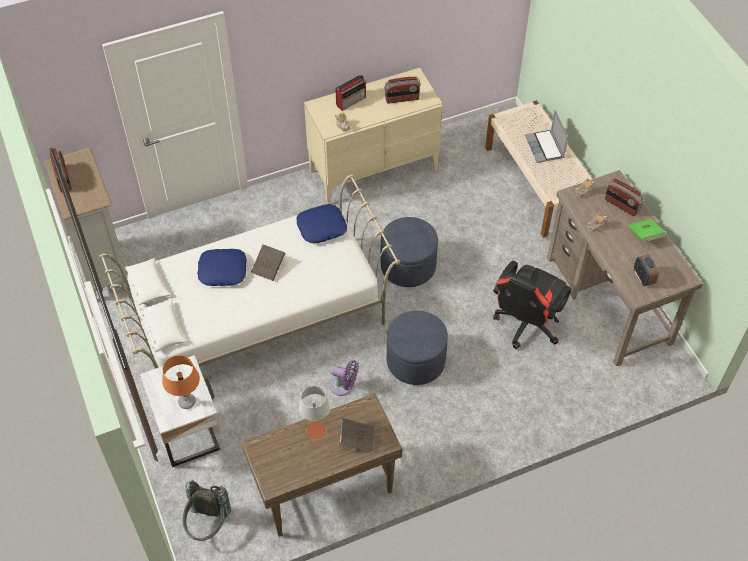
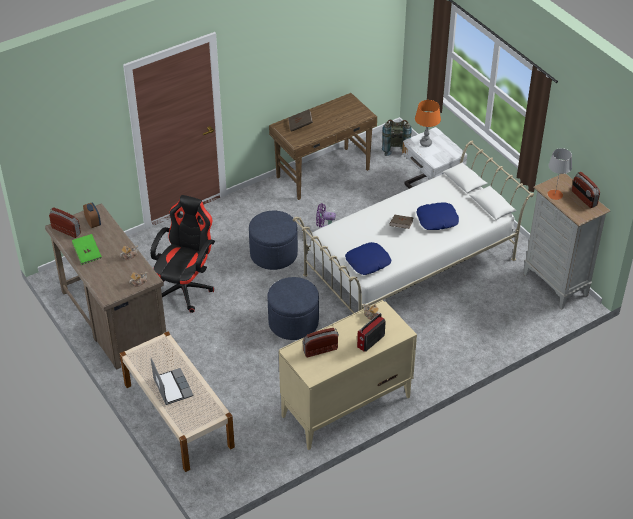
camera: 170 degrees right, 10 degrees down
grey table lamp [299,386,330,440] -> grey table lamp moved to [547,148,572,200]
radio [605,179,644,217] -> radio moved to [49,207,81,238]

